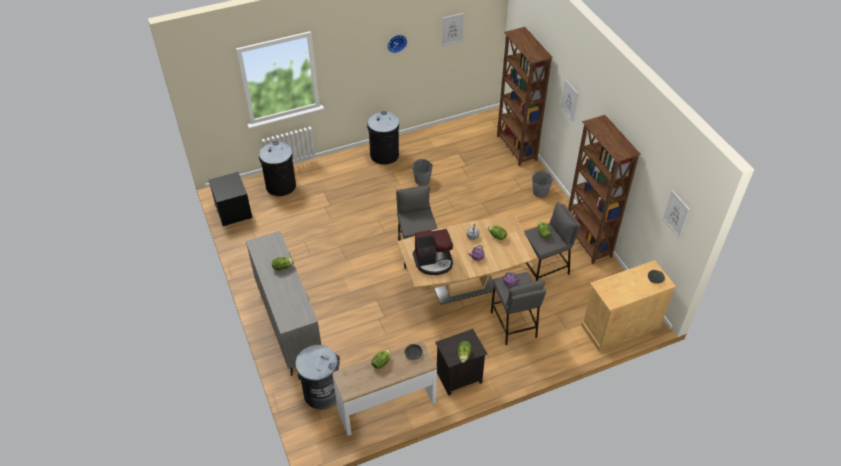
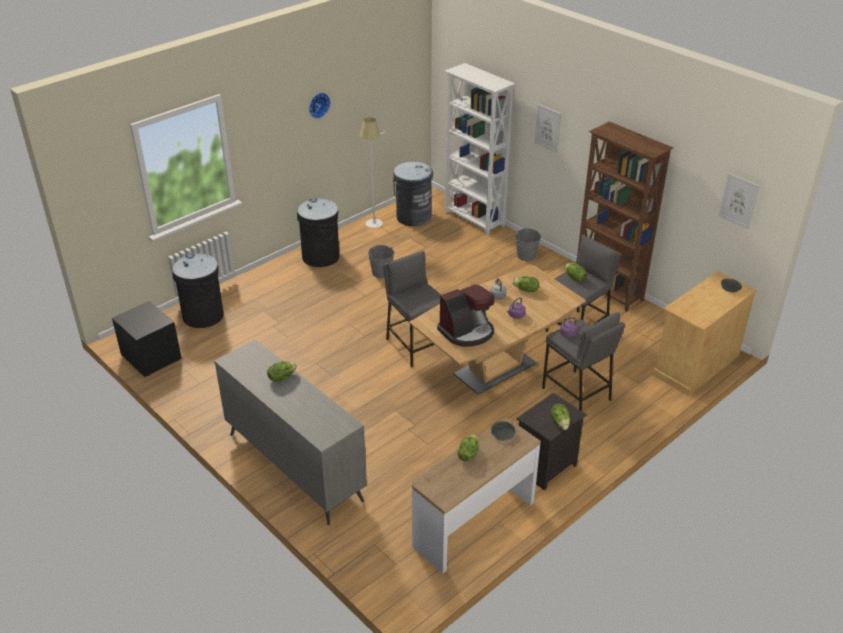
camera: 20 degrees left, 10 degrees down
grey trash can [295,345,340,409] -> grey trash can moved to [393,162,433,226]
picture [442,13,464,47] -> none
brown bookcase [497,27,553,166] -> white bookcase [445,63,515,236]
none -> white floor lamp [360,117,385,228]

